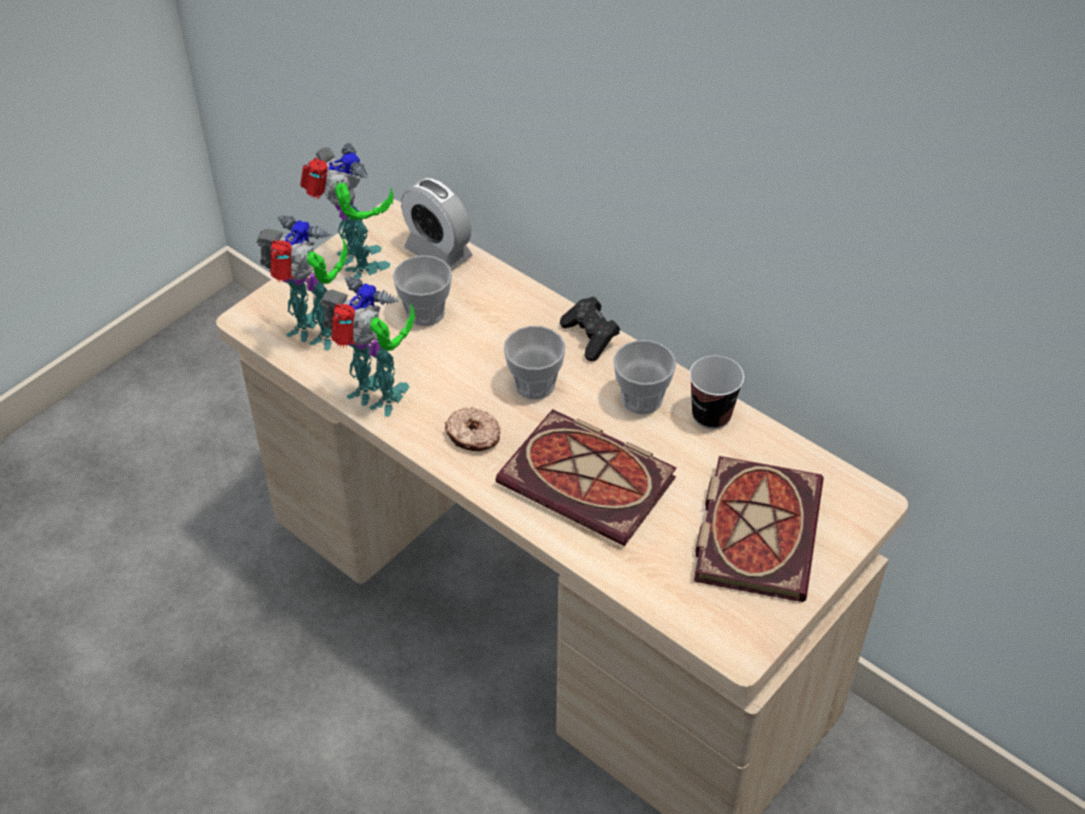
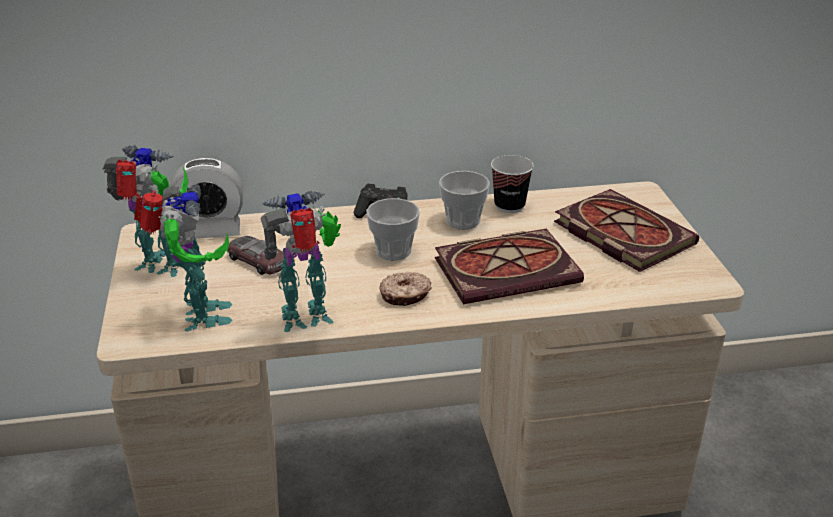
camera: 50 degrees left, 15 degrees down
toy robot [256,215,348,351] -> toy robot turned 105 degrees clockwise [134,184,233,332]
cup [393,255,452,326] -> toy car [228,236,285,275]

